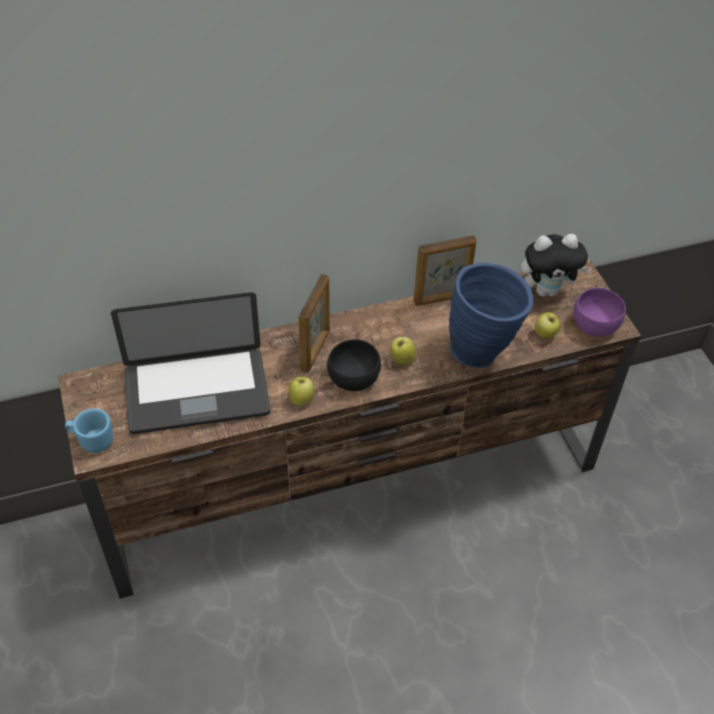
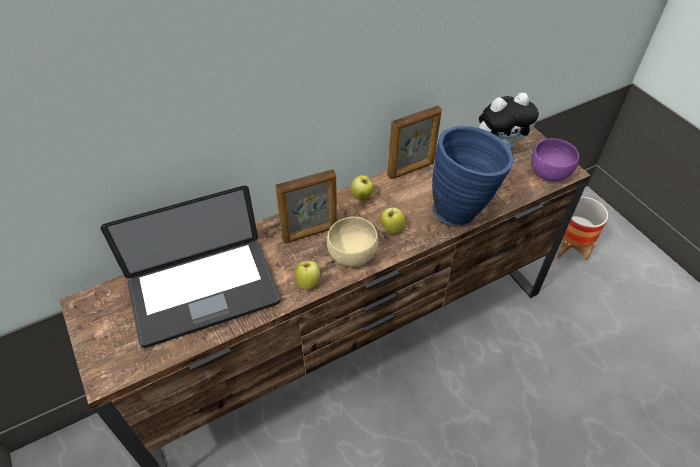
camera: 10 degrees left, 0 degrees up
blue mug [65,408,113,453] -> none
picture frame [299,274,330,372] -> picture frame turned 60 degrees clockwise [275,169,337,243]
black bowl [327,339,381,391] -> beige bowl [327,216,378,267]
apple [535,312,561,339] -> apple moved to [351,175,374,200]
none -> planter [557,197,608,260]

